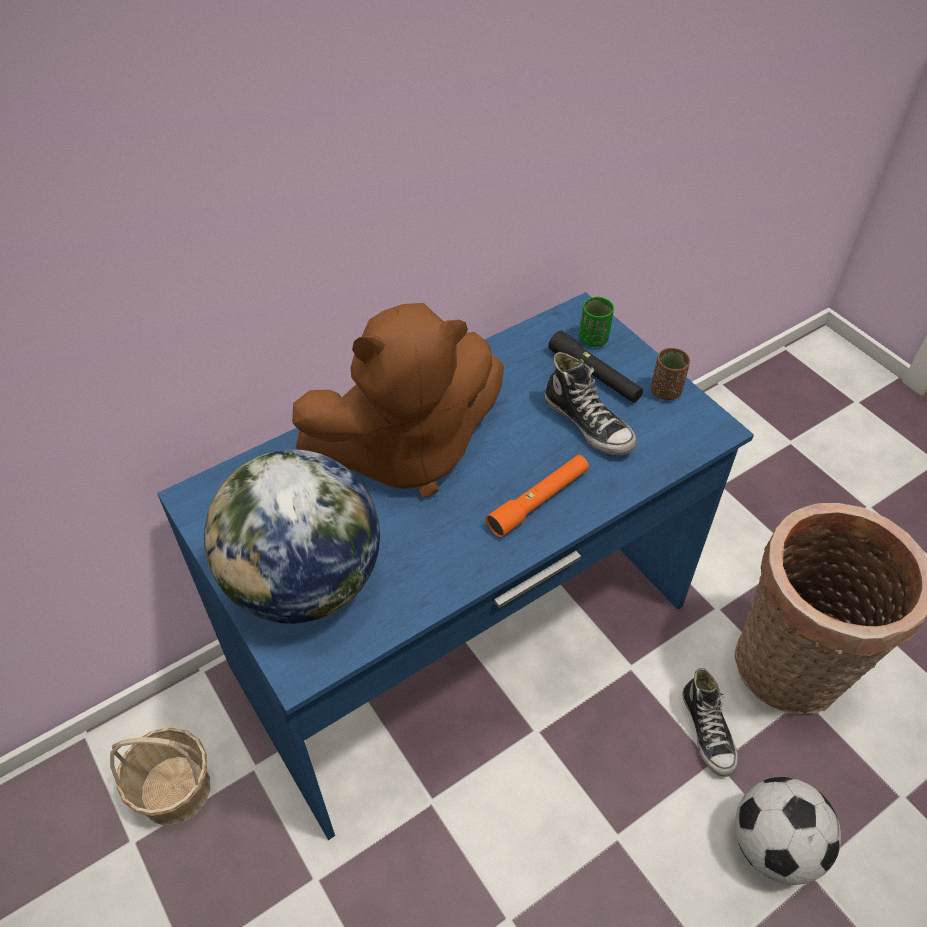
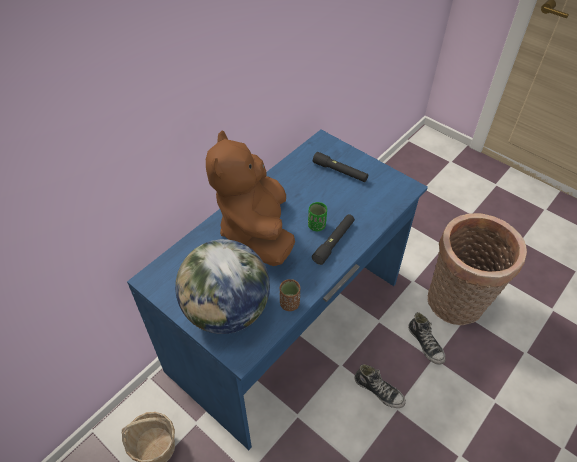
camera: 15 degrees left, 0 degrees up
brown plush toy [292,303,504,497] -> brown plush toy turned 120 degrees clockwise [206,130,295,266]
orange flashlight [486,455,589,537] -> black flashlight [312,214,355,265]
shoe [544,352,637,455] -> shoe moved to [354,364,406,408]
green cup [579,296,614,347] -> green cup moved to [308,202,327,231]
brown cup [651,348,690,400] -> brown cup moved to [280,279,300,311]
football [735,777,841,885] -> none

